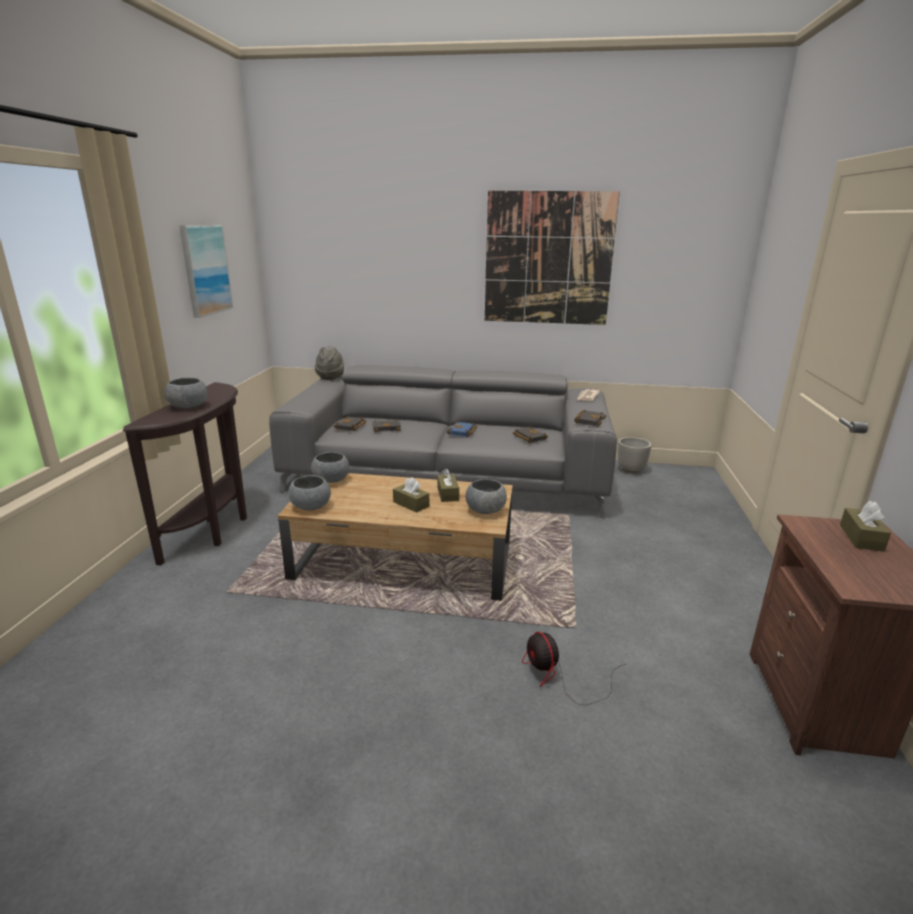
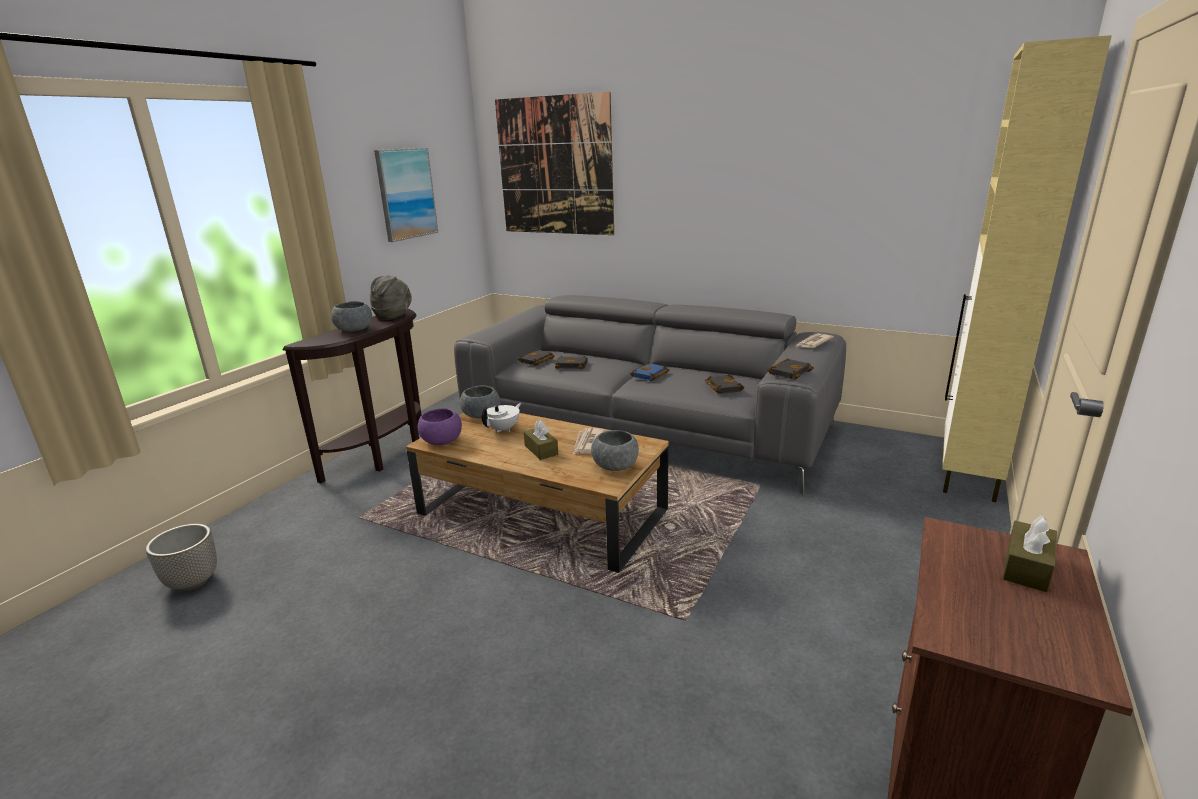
camera: 20 degrees right, 0 degrees up
grey bowl [288,475,331,511] -> purple bowl [418,409,462,445]
grey hat [315,346,344,380] -> grey hat moved to [370,275,412,320]
brown tissue box [437,468,459,502] -> newspaper [573,428,606,454]
picture [485,191,620,325] -> picture moved to [495,92,614,235]
fan [522,632,626,705] -> none
planter [617,437,651,473] -> planter moved to [146,524,217,591]
none -> white teapot [482,403,521,433]
none -> beige cabinet [942,35,1112,502]

